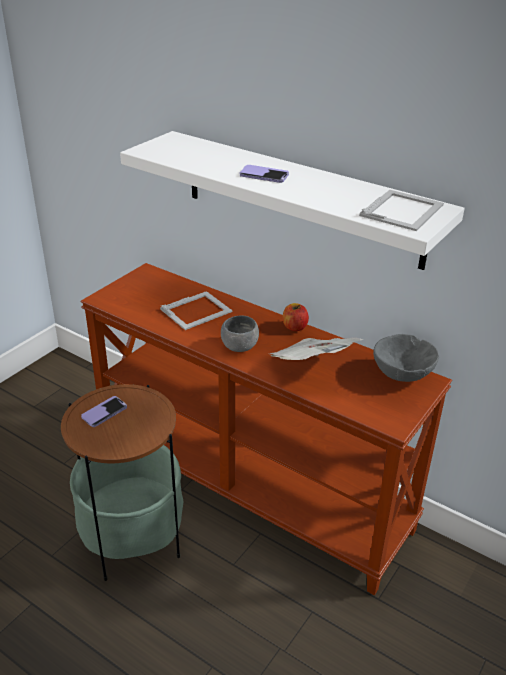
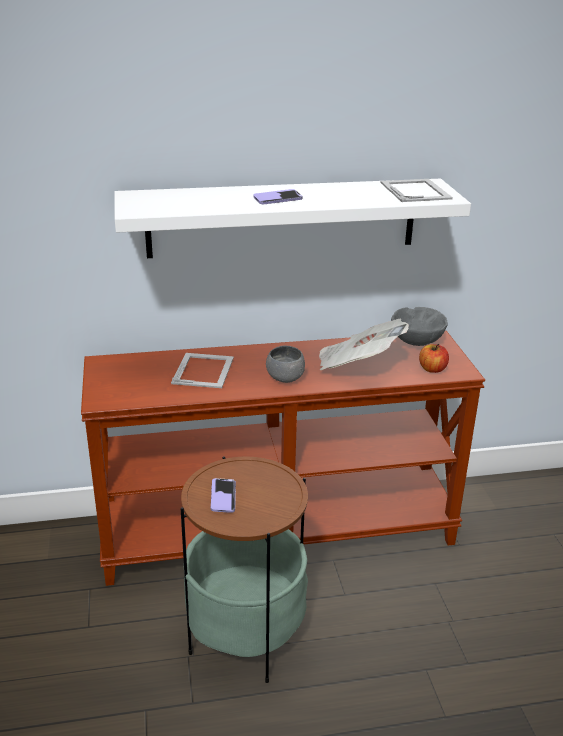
camera: 45 degrees left, 5 degrees down
apple [283,303,309,331] -> apple moved to [419,344,449,373]

